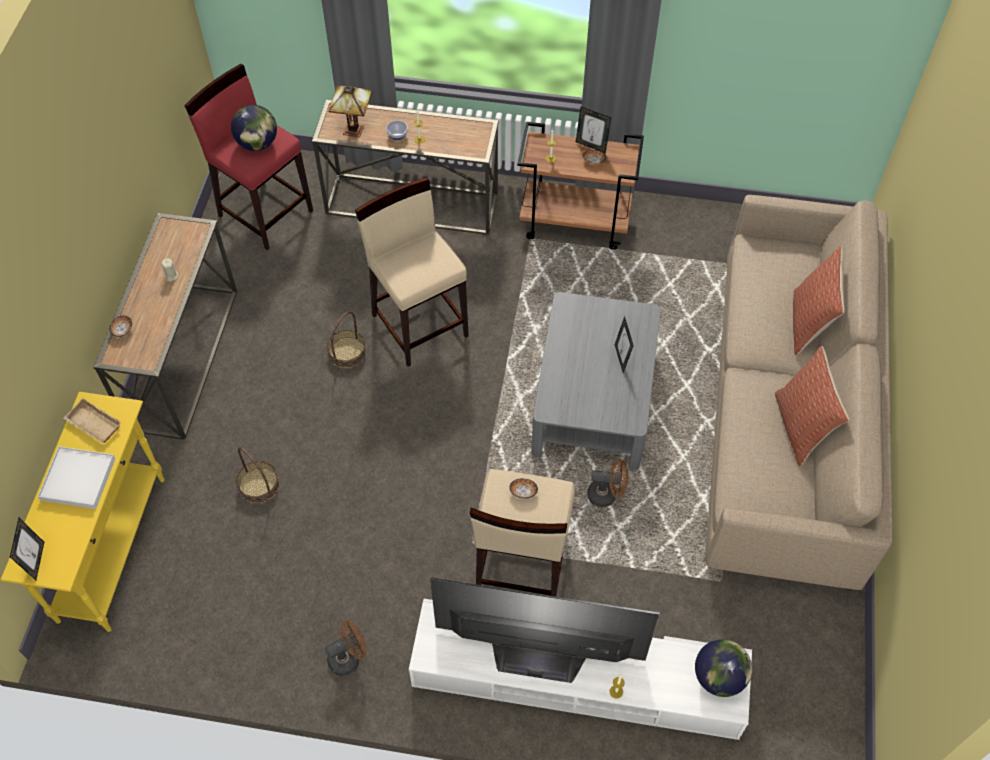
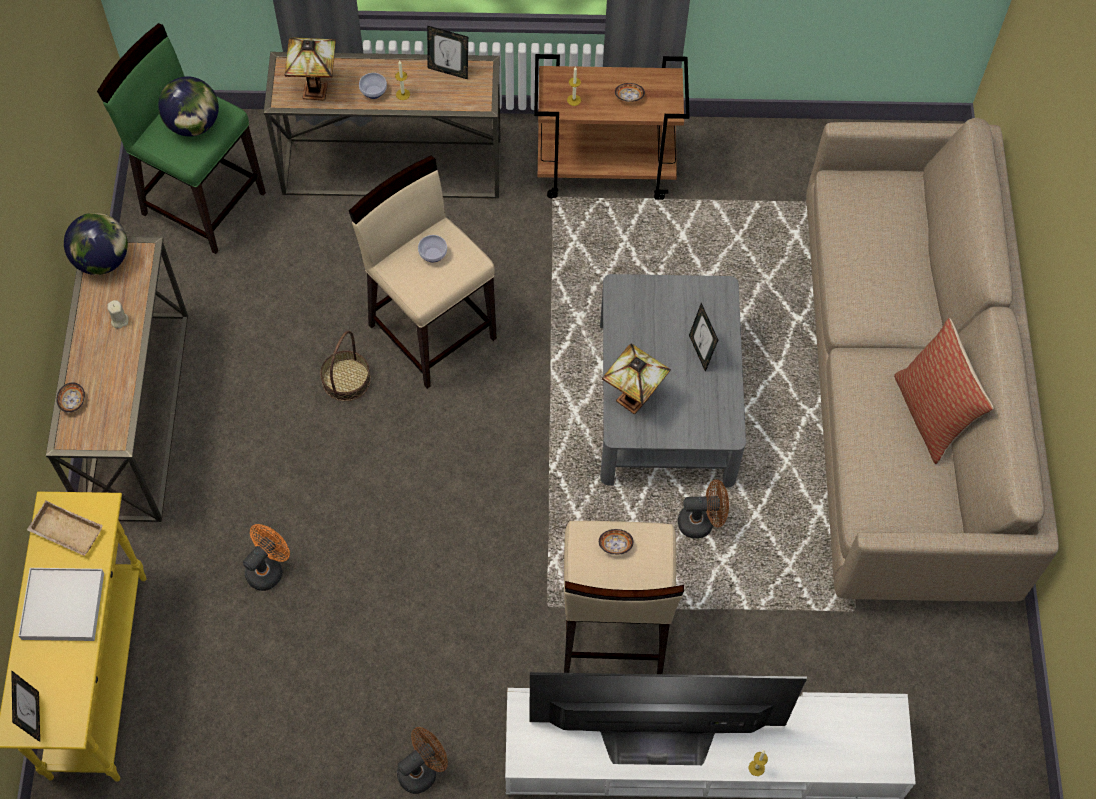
camera: 10 degrees left, 5 degrees up
red stool [184,64,313,250] -> green stool [97,23,266,254]
basket [236,447,280,504] -> orange fan [243,524,290,591]
picture frame [576,107,611,153] -> picture frame moved to [427,25,468,79]
globe [695,639,752,697] -> globe moved to [64,213,128,275]
pillow [793,246,845,355] -> none
none -> bowl [418,235,447,263]
none -> table lamp [602,344,671,414]

